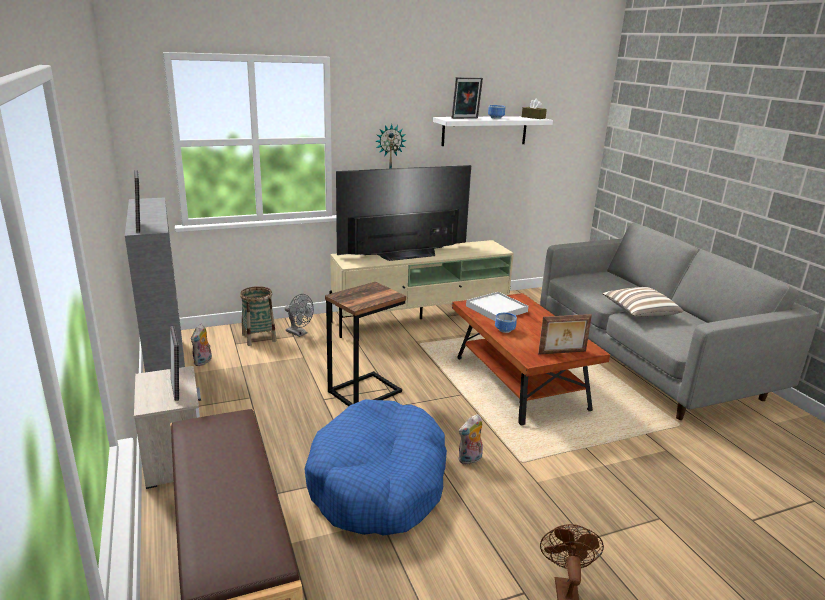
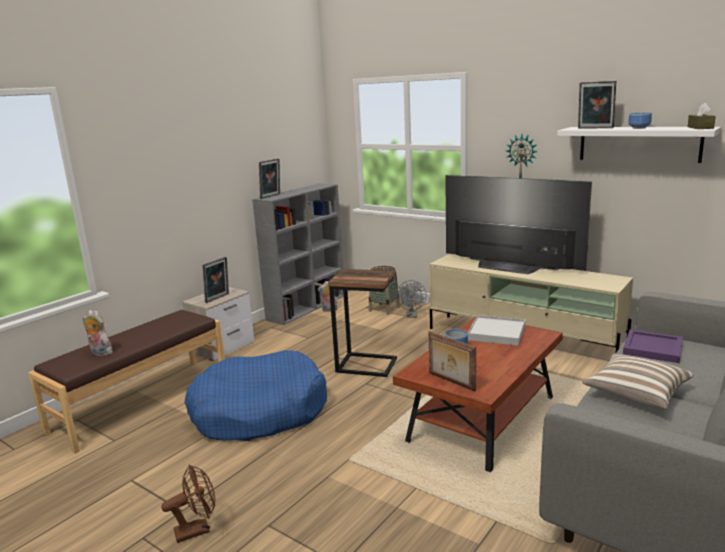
camera: 60 degrees right, 5 degrees down
plush toy [458,414,483,465] -> plush toy moved to [83,310,112,356]
none -> purple tray [623,329,683,363]

